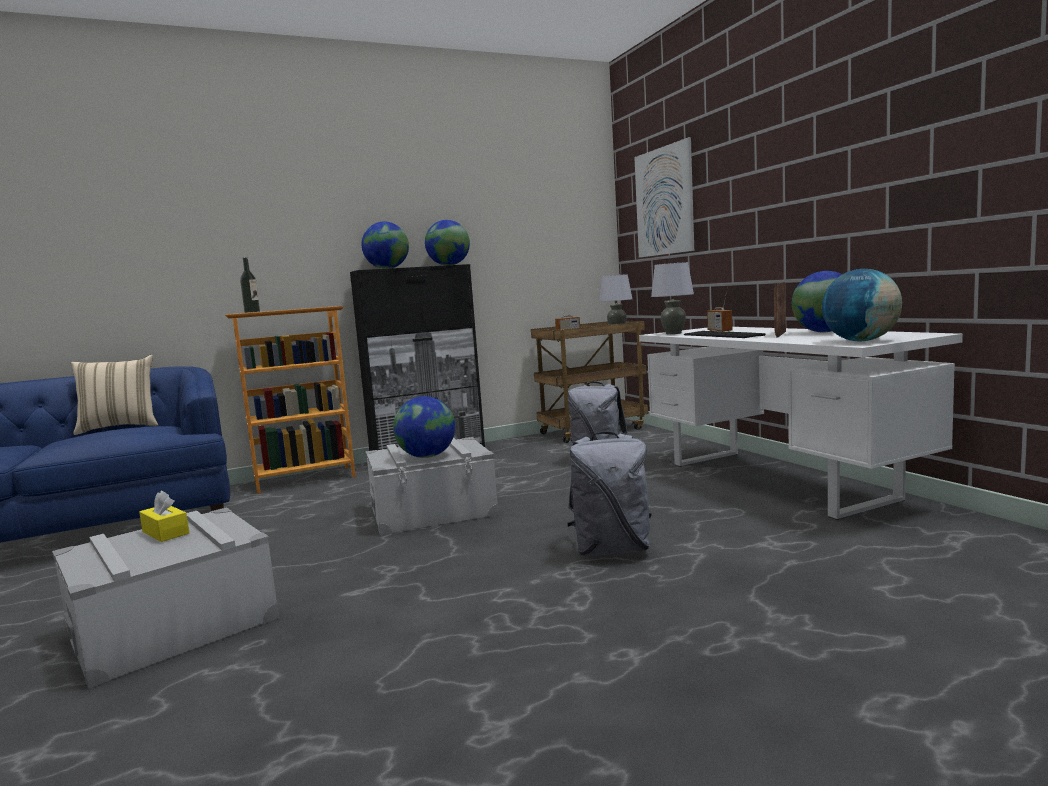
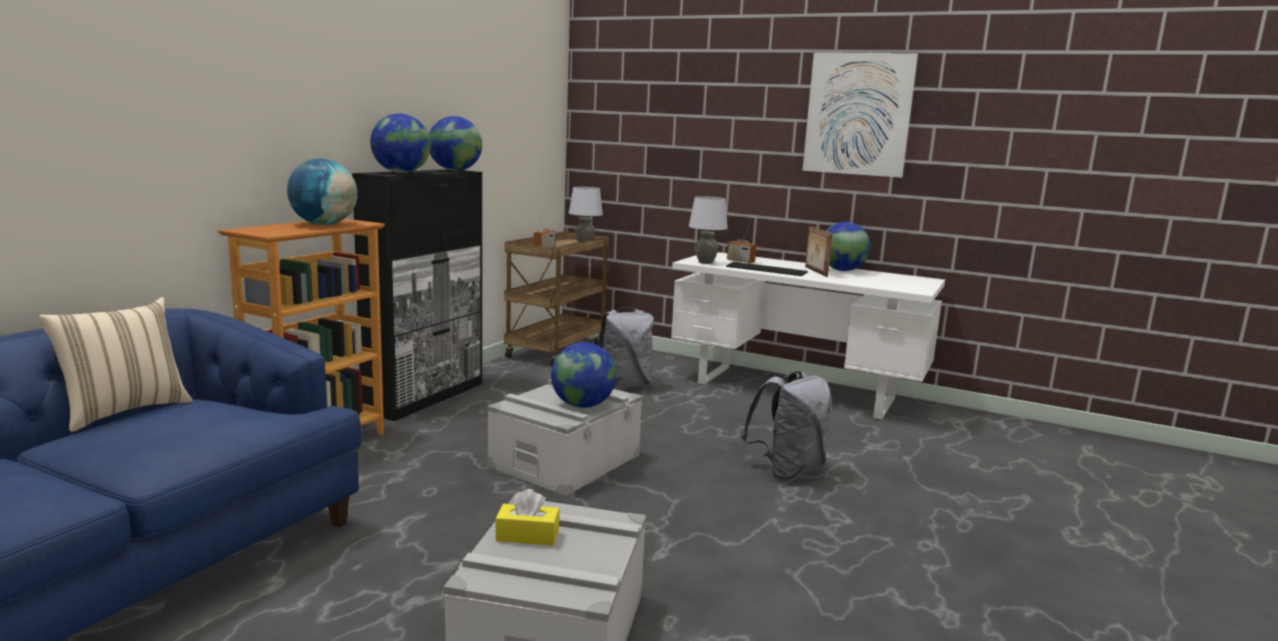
camera: 40 degrees left, 5 degrees up
bottle [240,257,260,313] -> none
picture [634,137,694,258] -> picture moved to [802,53,918,178]
globe [822,269,902,341] -> globe moved to [287,159,358,225]

